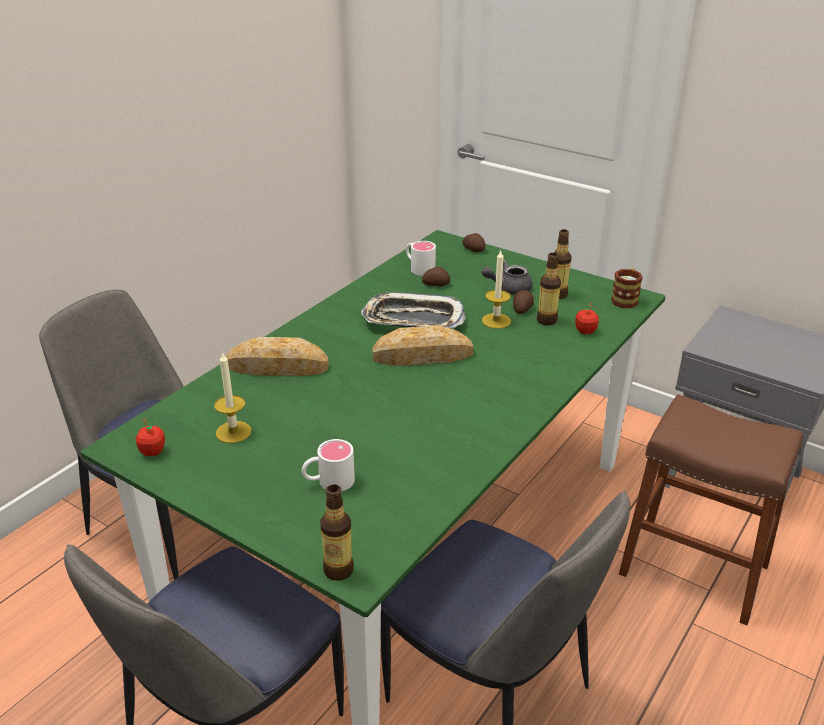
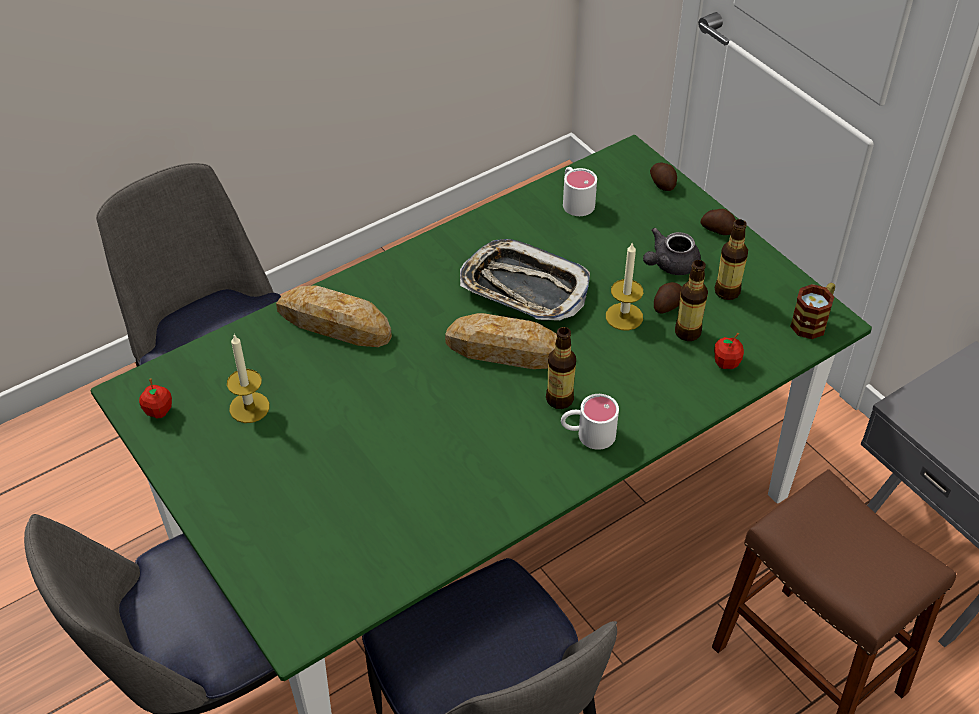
camera: 20 degrees right, 15 degrees up
white mug [302,439,355,491] -> white mug moved to [561,394,619,450]
bottle [320,484,354,581] -> bottle moved to [546,327,576,409]
potato [422,267,450,287] -> potato moved to [700,209,736,235]
grey teapot [482,260,533,294] -> grey teapot turned 45 degrees counterclockwise [643,228,701,275]

